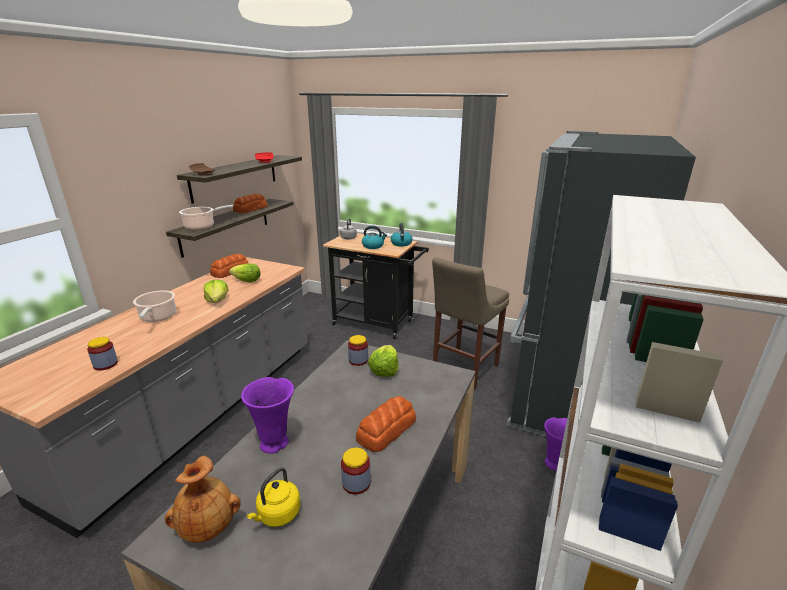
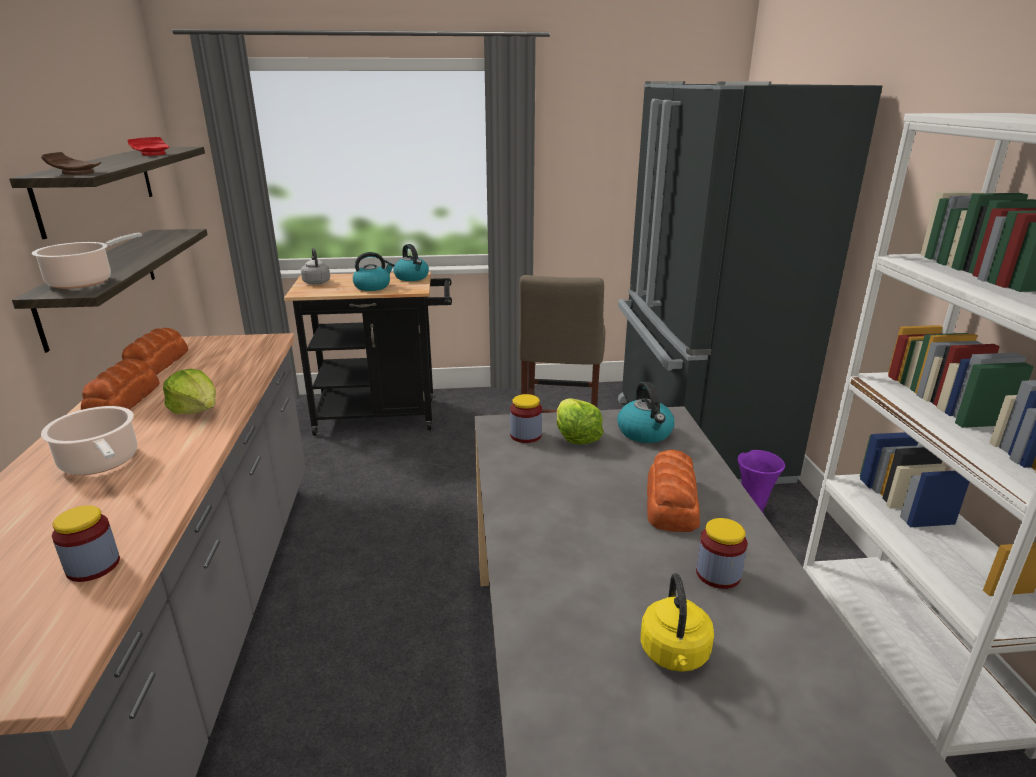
camera: 30 degrees left, 0 degrees up
brown vase [165,455,241,543] -> none
lettuce [229,263,261,283] -> none
bread [233,194,268,213] -> bread moved to [81,359,160,410]
purple vase [241,377,294,454] -> none
none -> kettle [617,382,674,443]

